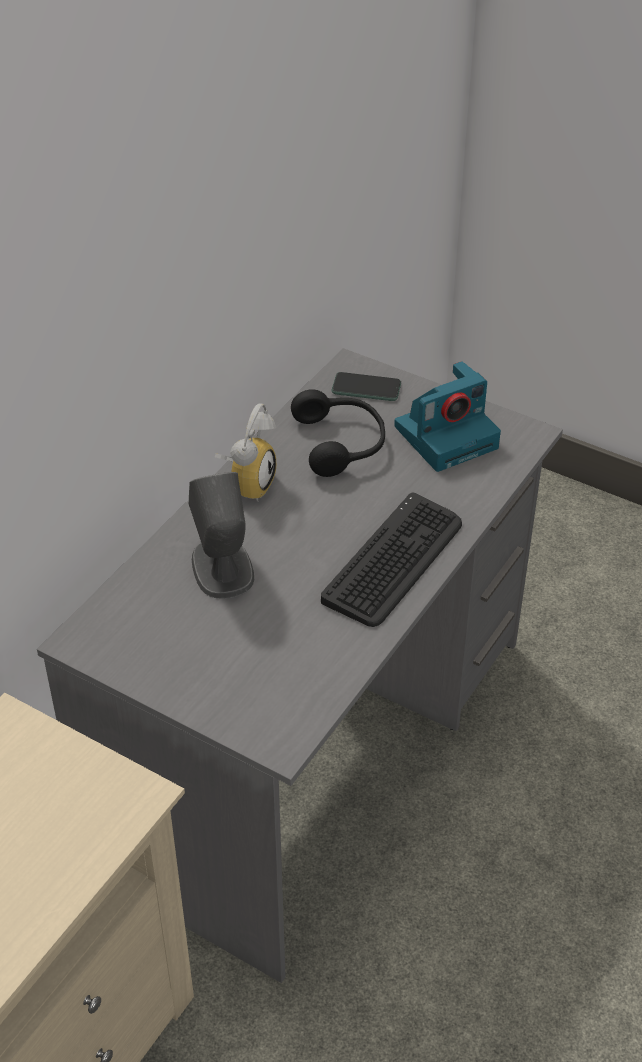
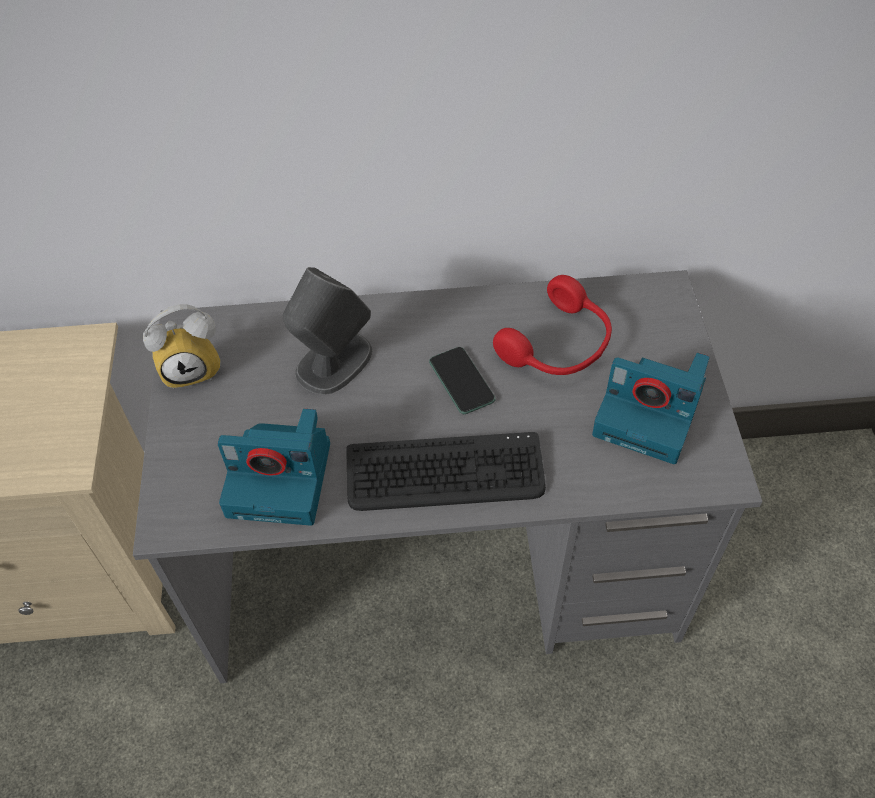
camera: 55 degrees right, 10 degrees up
alarm clock [215,404,276,502] -> alarm clock moved to [143,304,220,389]
black headphones [291,389,385,477] -> red headphones [493,275,612,375]
phone [332,372,401,401] -> phone moved to [429,347,495,414]
none -> camera [218,409,330,526]

